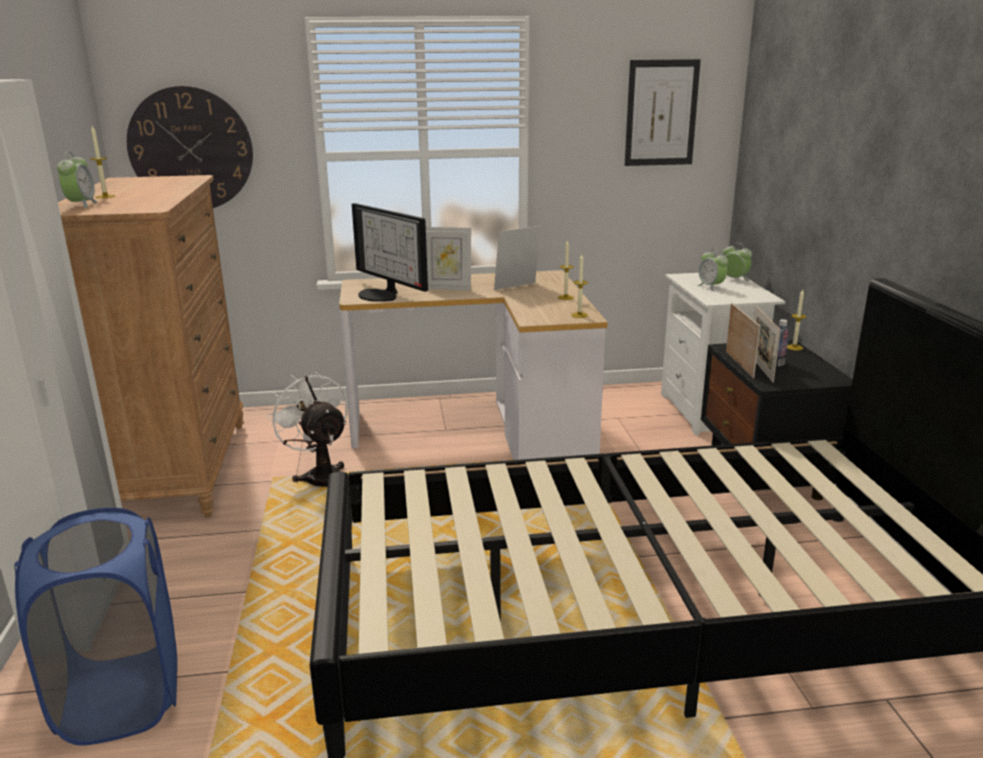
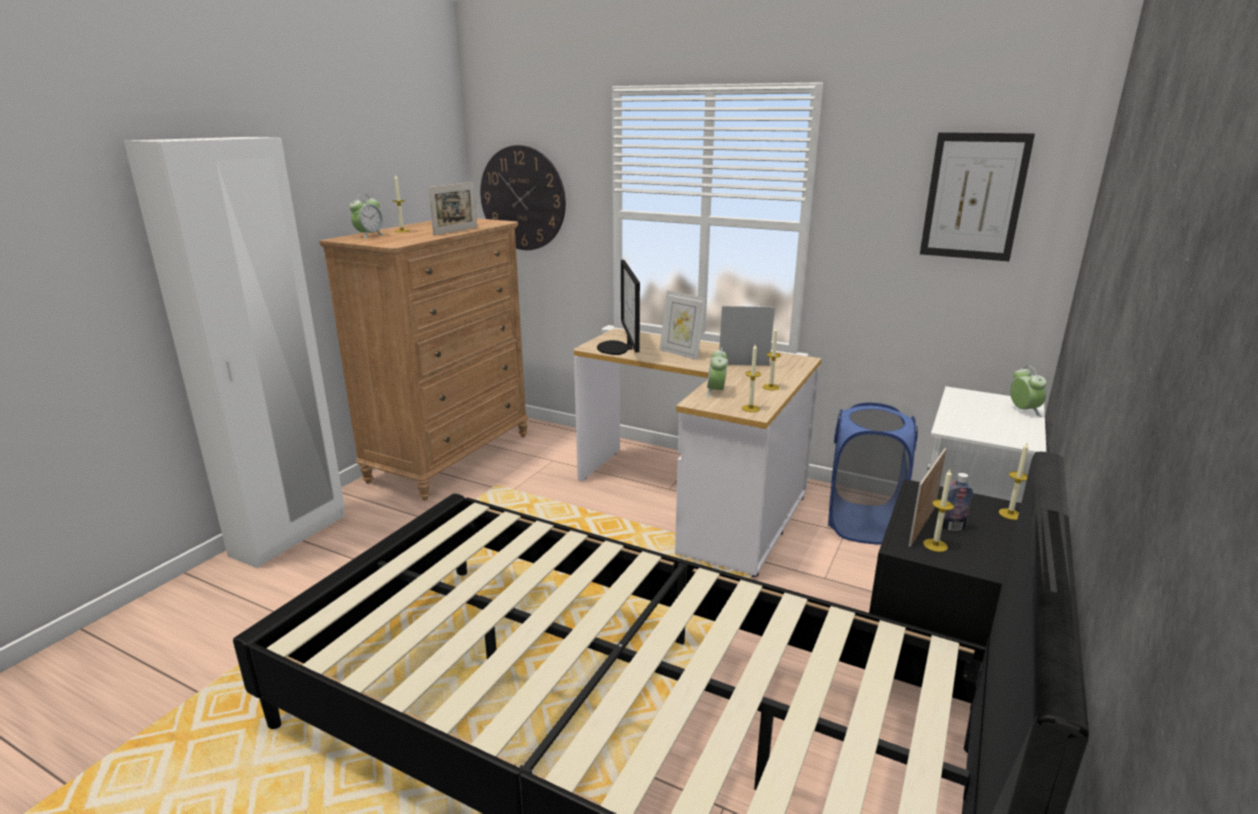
camera: 35 degrees right, 0 degrees up
blue laundry basket [14,508,177,746] -> blue laundry basket moved to [828,403,918,545]
white fan [266,371,348,487] -> none
alarm clock [697,248,728,291] -> alarm clock moved to [707,347,728,397]
picture frame [726,303,761,378] -> picture frame moved to [428,182,477,235]
none -> candle [923,469,954,552]

